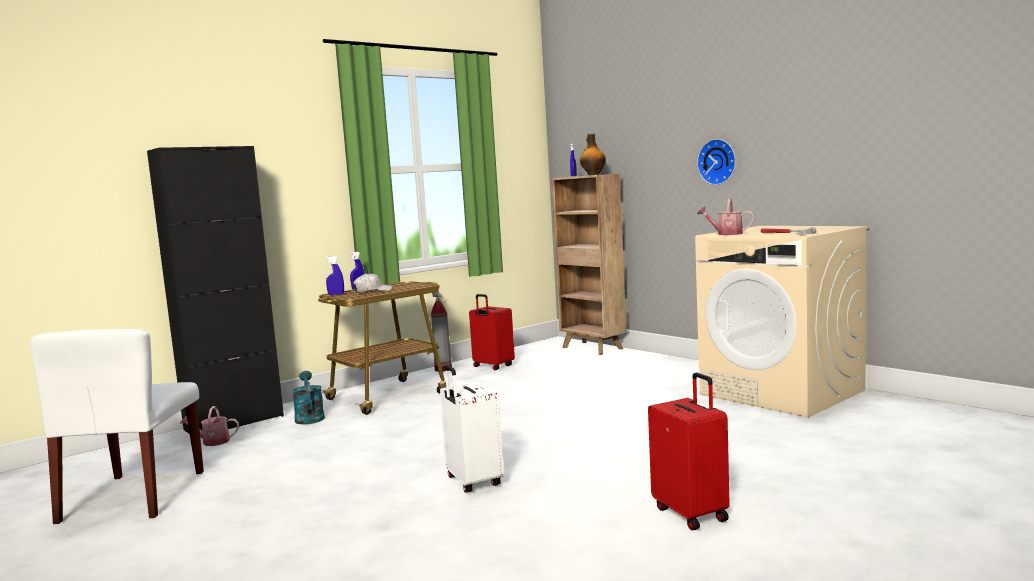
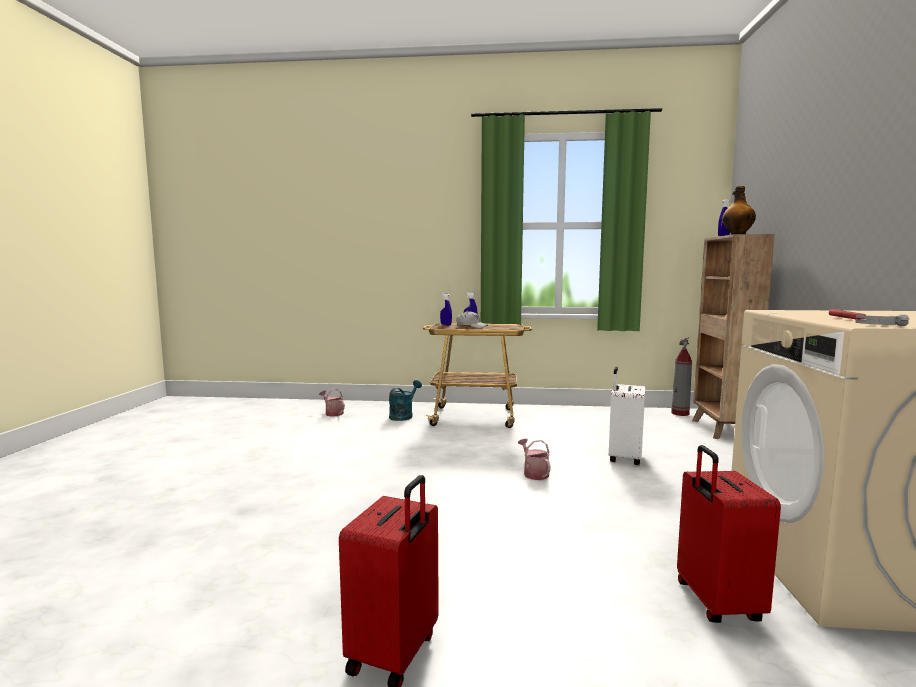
camera: 45 degrees right, 0 degrees up
white chair [30,329,204,524] -> none
black cabinet [147,146,284,433] -> none
fire extinguisher [431,290,452,372] -> fire extinguisher moved to [671,337,692,416]
white suitcase [440,365,504,493] -> white suitcase moved to [609,367,645,465]
red suitcase [469,294,515,370] -> red suitcase moved to [677,445,781,623]
wall clock [697,139,736,185] -> none
watering can [697,199,755,235] -> watering can moved to [518,439,551,480]

